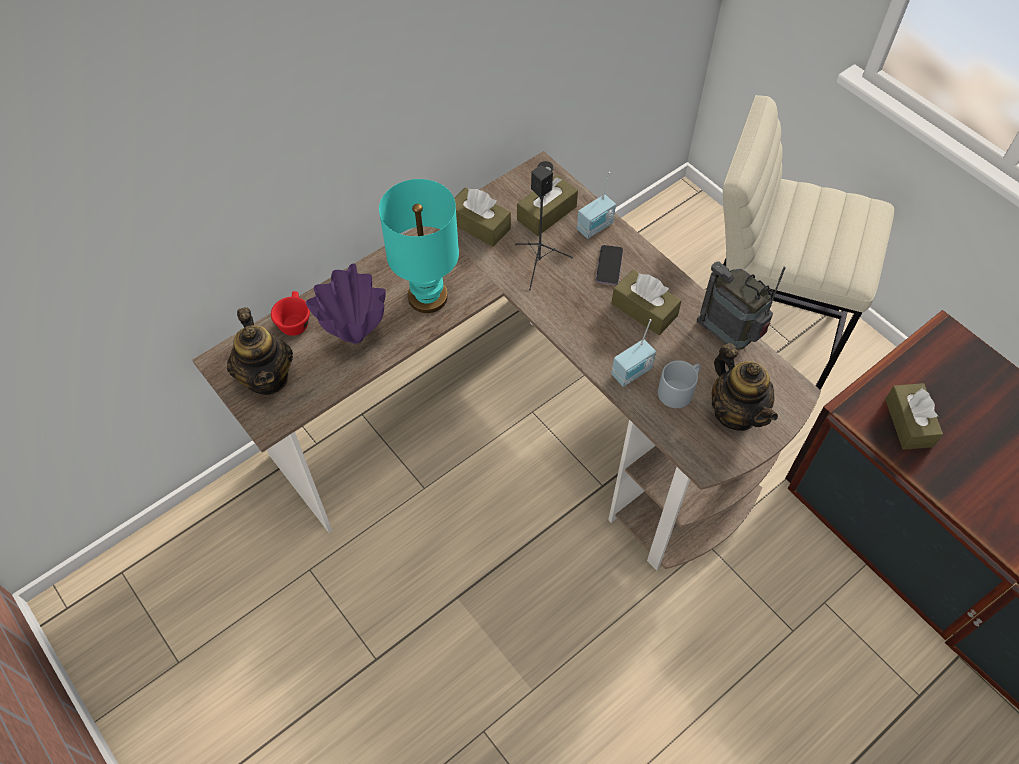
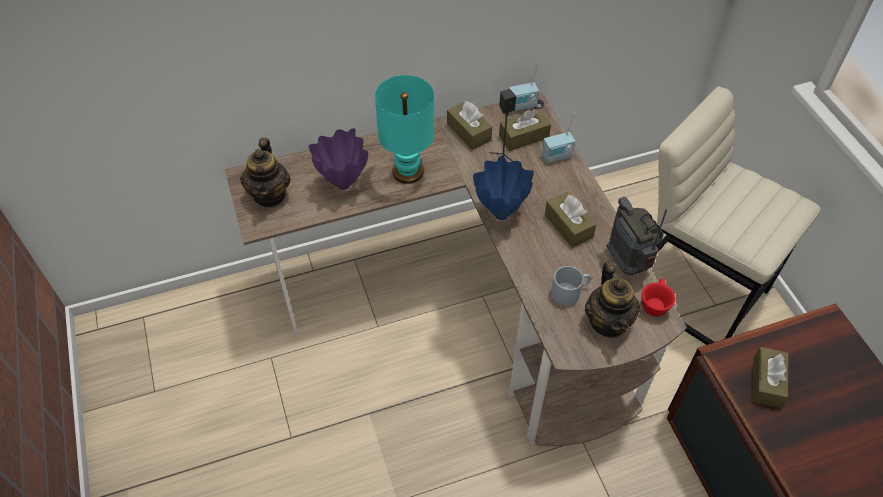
camera: 20 degrees right, 5 degrees down
red cup [271,291,310,336] -> red cup moved to [641,279,676,317]
phone [596,245,623,285] -> none
radio [611,319,656,387] -> radio moved to [509,63,539,111]
none -> blue vase [473,156,534,220]

